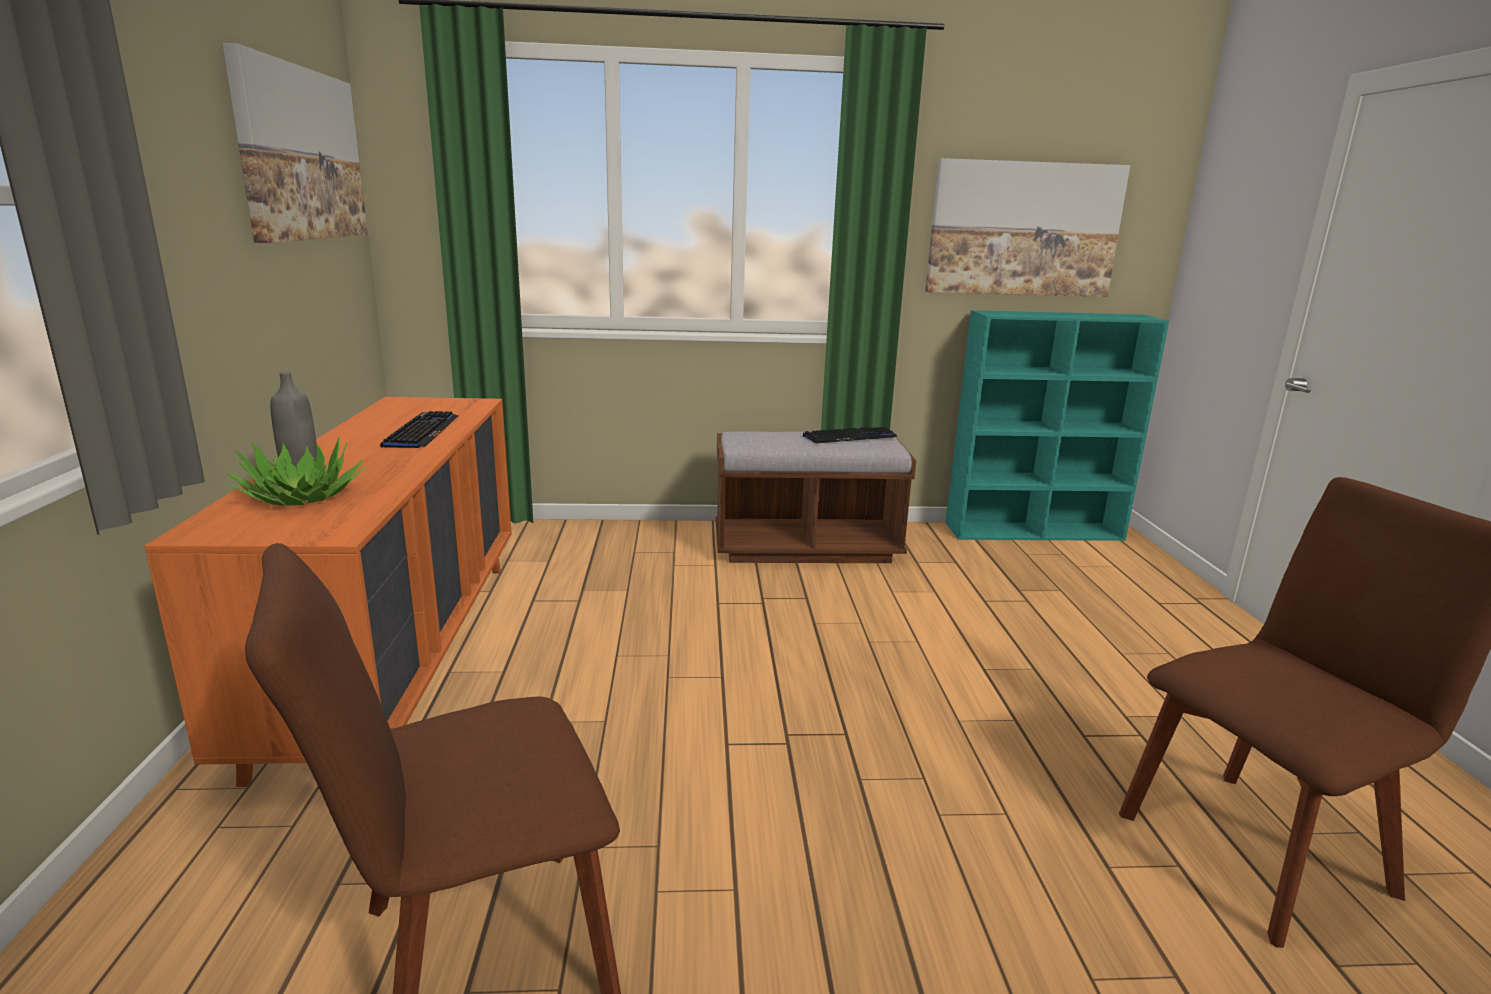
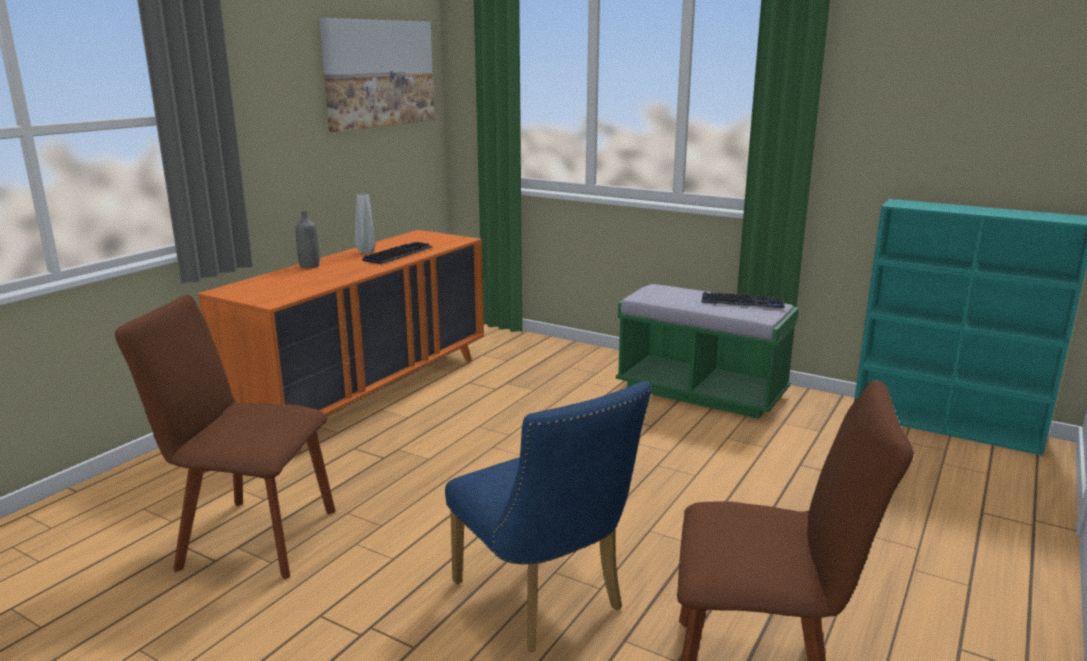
camera: 35 degrees right, 0 degrees up
potted plant [227,437,366,506] -> none
brown bench [715,432,916,563] -> green bench [616,284,799,419]
picture [925,158,1130,297] -> none
none -> grey vase [354,194,376,253]
none -> blue chair [445,381,652,652]

